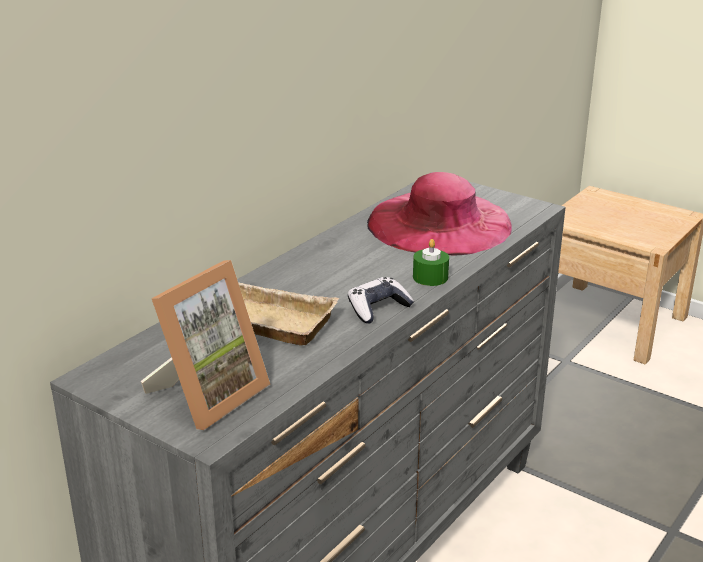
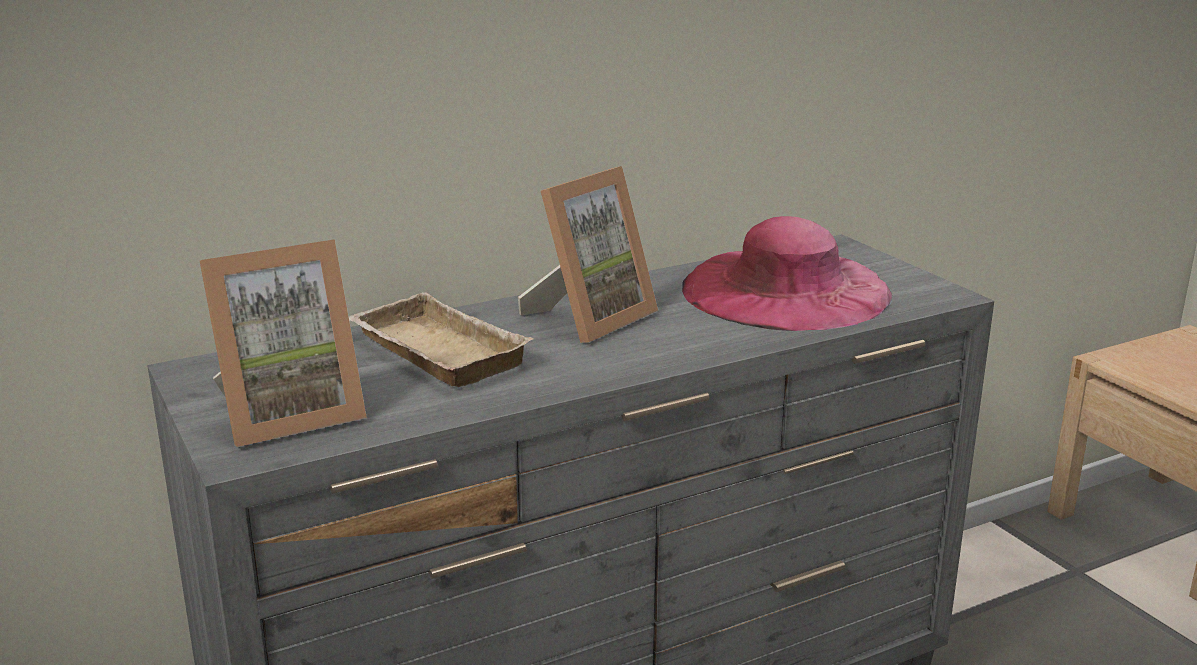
camera: 25 degrees right, 5 degrees down
game controller [348,277,414,324] -> none
green candle [413,239,449,286] -> none
none -> picture frame [518,166,658,343]

